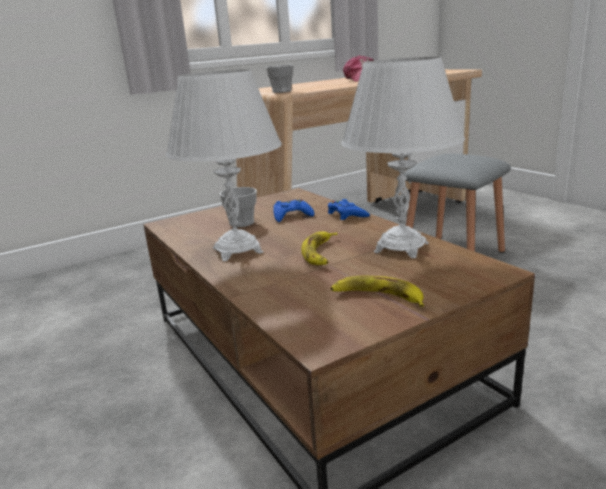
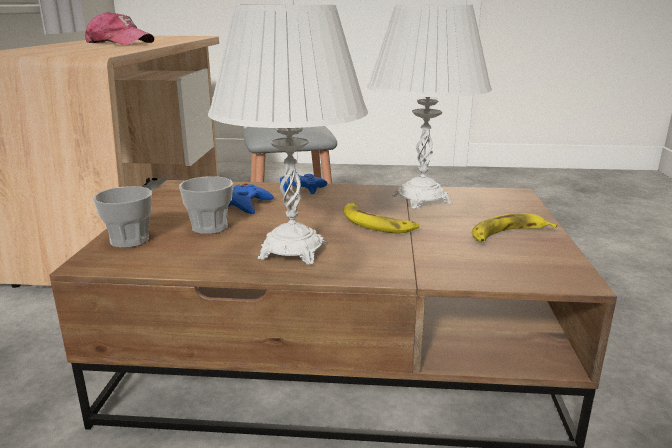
camera: 55 degrees left, 0 degrees up
cup [266,65,294,93] -> cup moved to [93,186,152,248]

